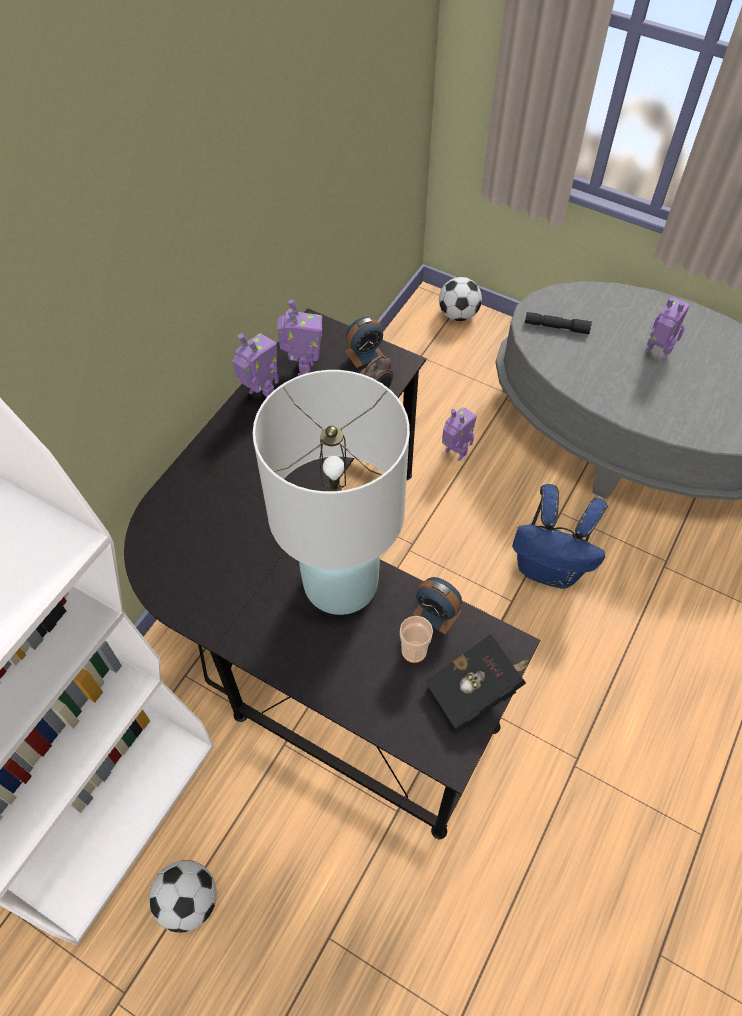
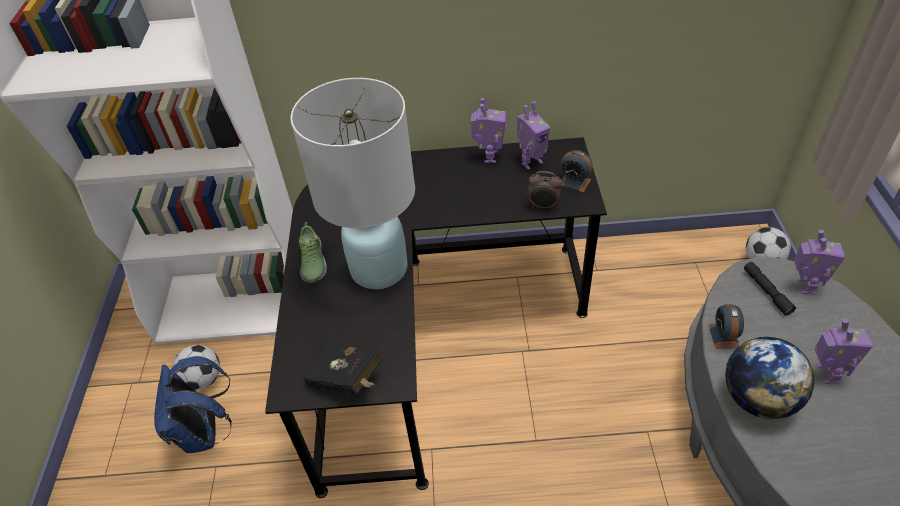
camera: 60 degrees right, 10 degrees down
cup [400,616,433,663] -> none
alarm clock [412,577,462,635] -> alarm clock moved to [708,304,744,349]
toy robot [442,407,477,461] -> toy robot moved to [794,230,845,295]
blue backpack [512,484,608,589] -> blue backpack moved to [154,356,232,453]
none -> shoe [299,222,327,283]
none -> globe [725,337,814,419]

